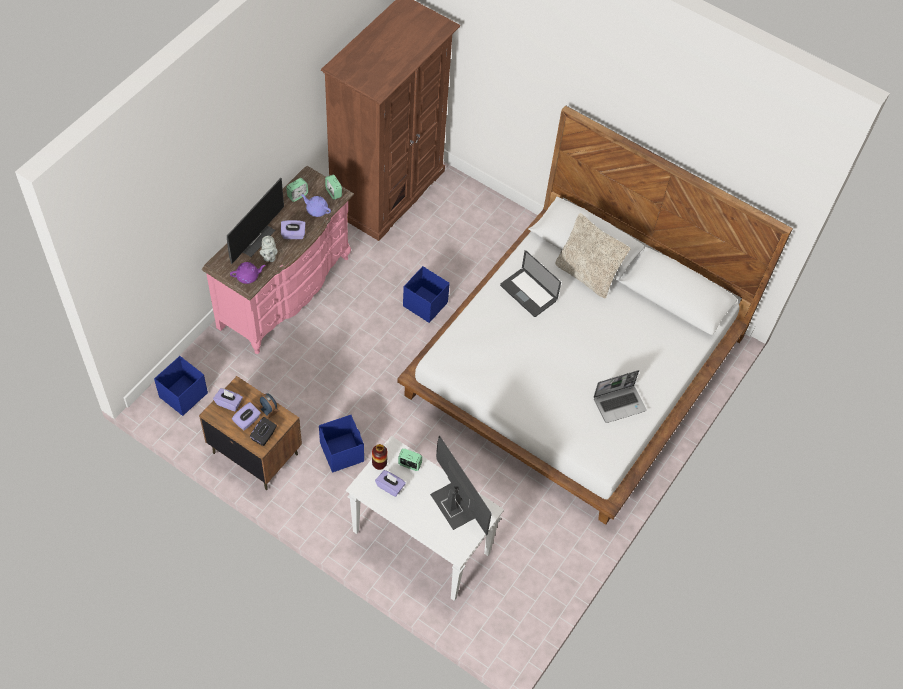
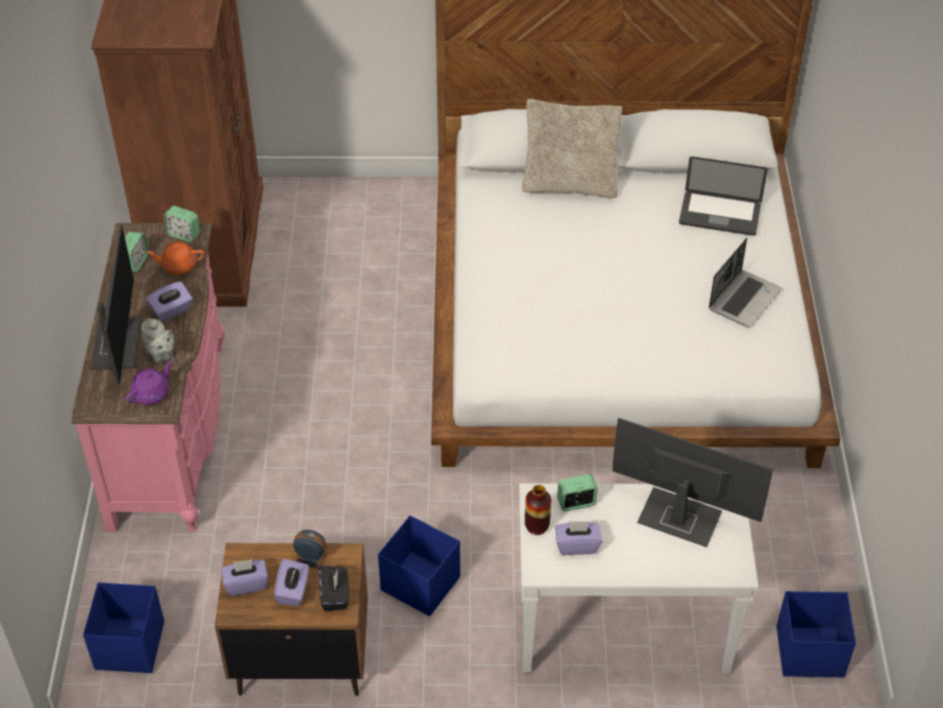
camera: 30 degrees left, 10 degrees down
purple teapot [301,194,331,217] -> orange teapot [146,241,205,275]
blue storage box [403,266,450,323] -> blue storage box moved to [777,591,856,677]
laptop [500,250,561,317] -> laptop moved to [679,156,768,236]

